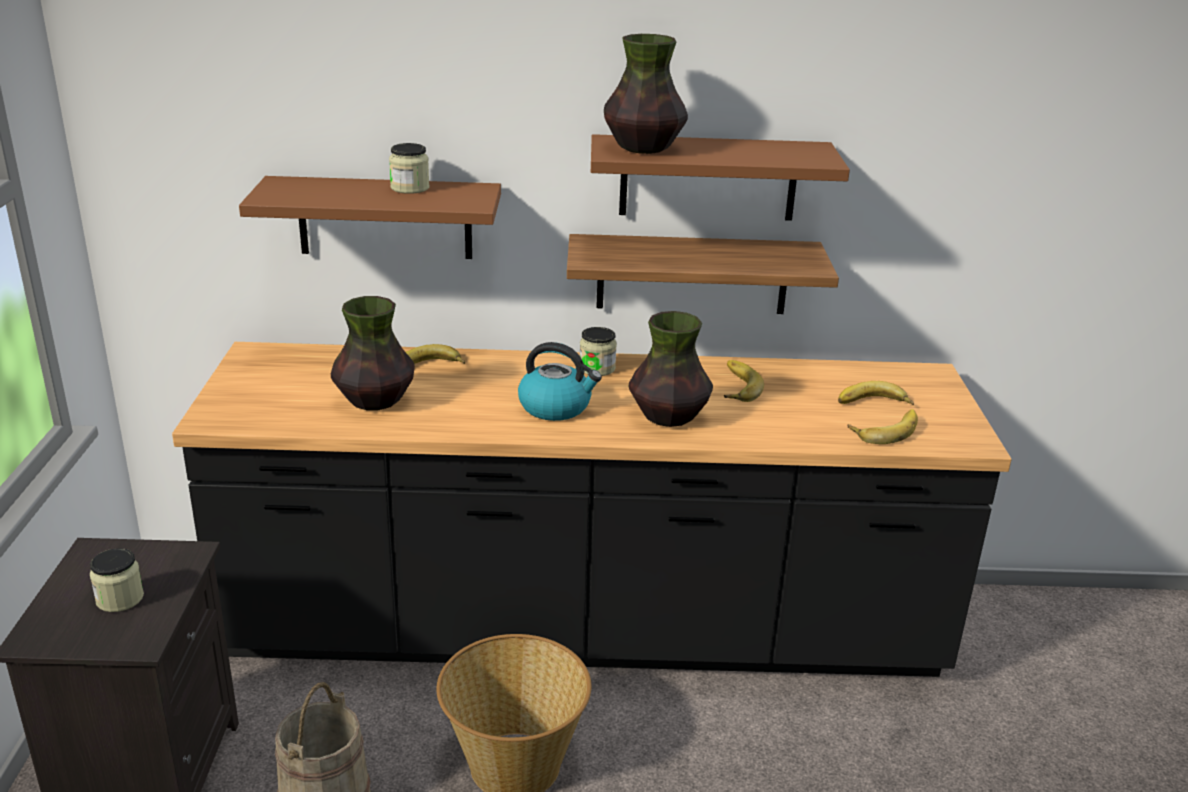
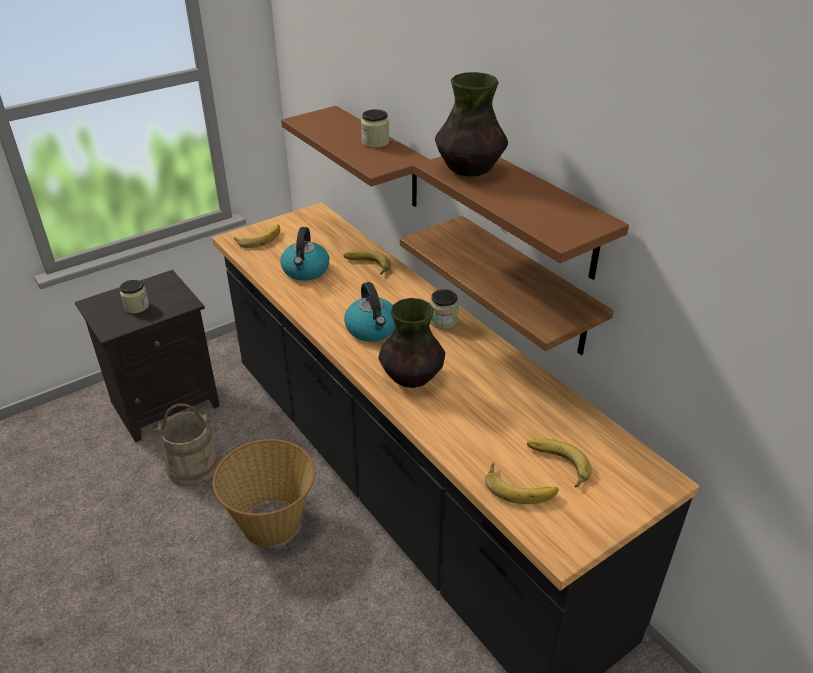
camera: 55 degrees right, 10 degrees up
vase [331,296,415,411] -> kettle [280,227,329,281]
banana [724,360,764,402] -> banana moved to [234,224,280,248]

